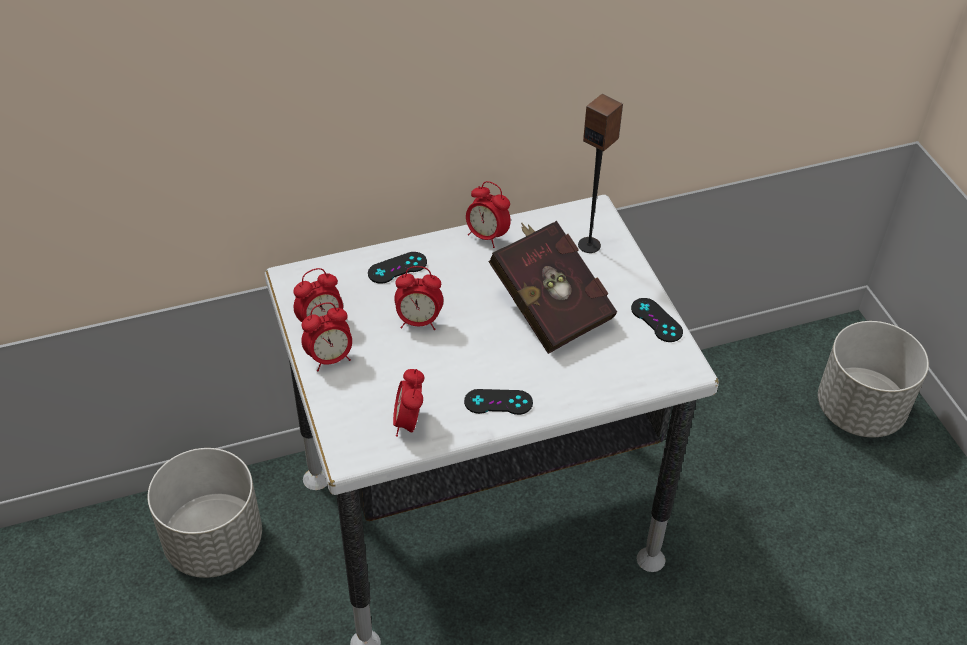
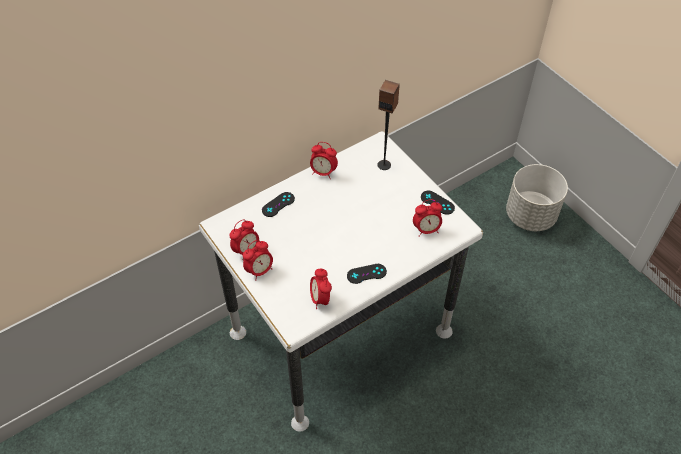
camera: 15 degrees left, 5 degrees up
grey planter [148,448,262,578] -> none
alarm clock [394,266,443,330] -> alarm clock moved to [413,199,442,237]
red book [489,221,617,354] -> none

